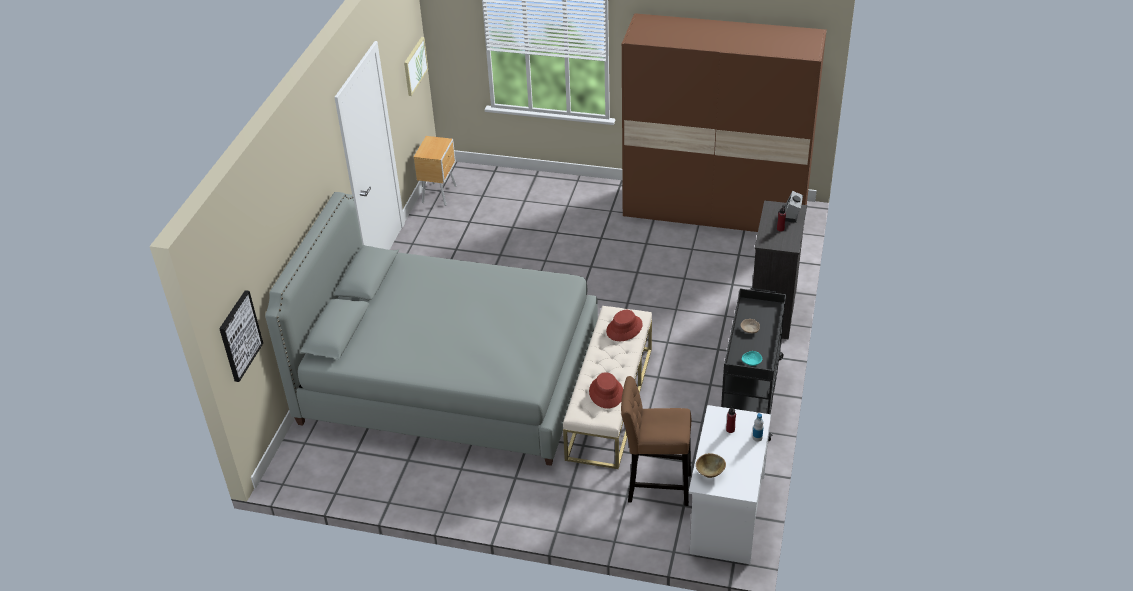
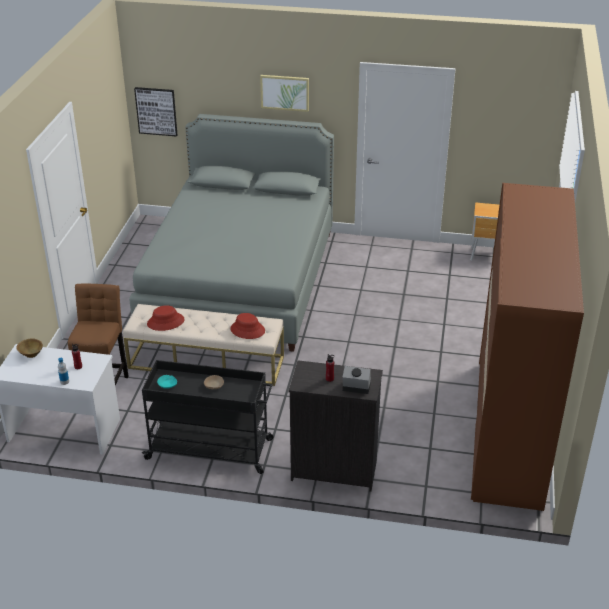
camera: 85 degrees right, 5 degrees down
picture [404,37,428,96] -> picture moved to [260,75,309,112]

